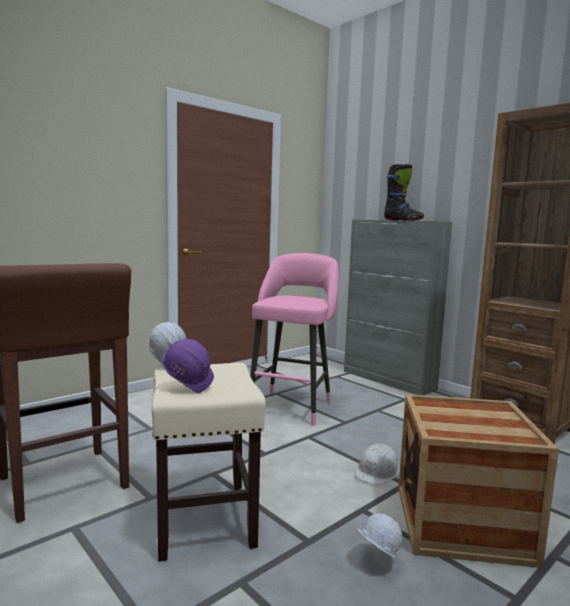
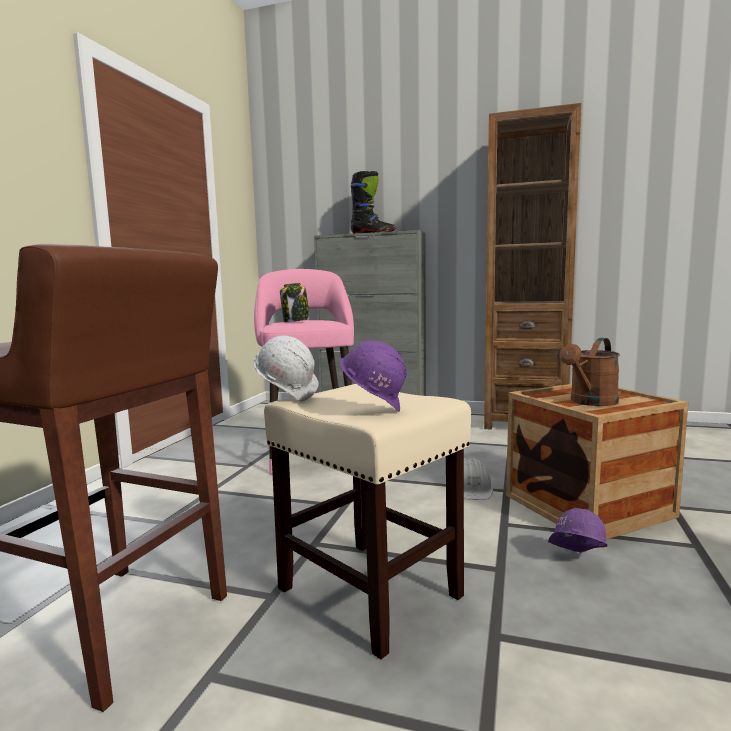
camera: 30 degrees left, 0 degrees up
white hard hat [358,513,402,558] -> purple hard hat [548,508,608,553]
none -> jar [280,283,310,322]
none -> brown watering can [559,338,620,406]

